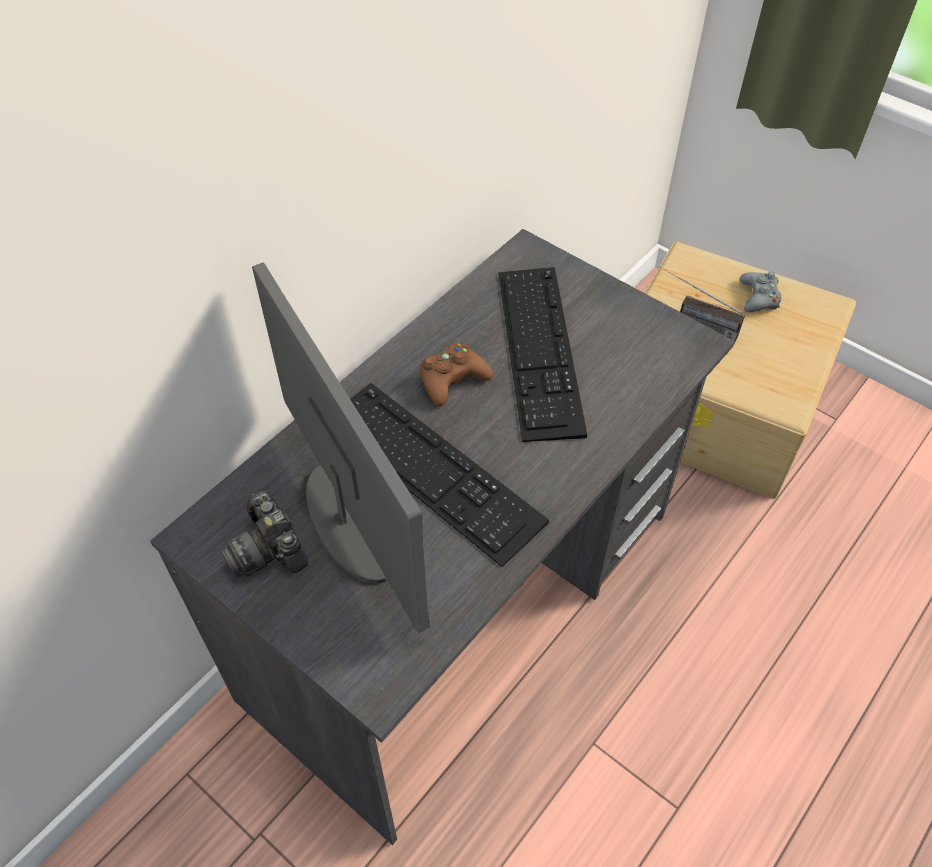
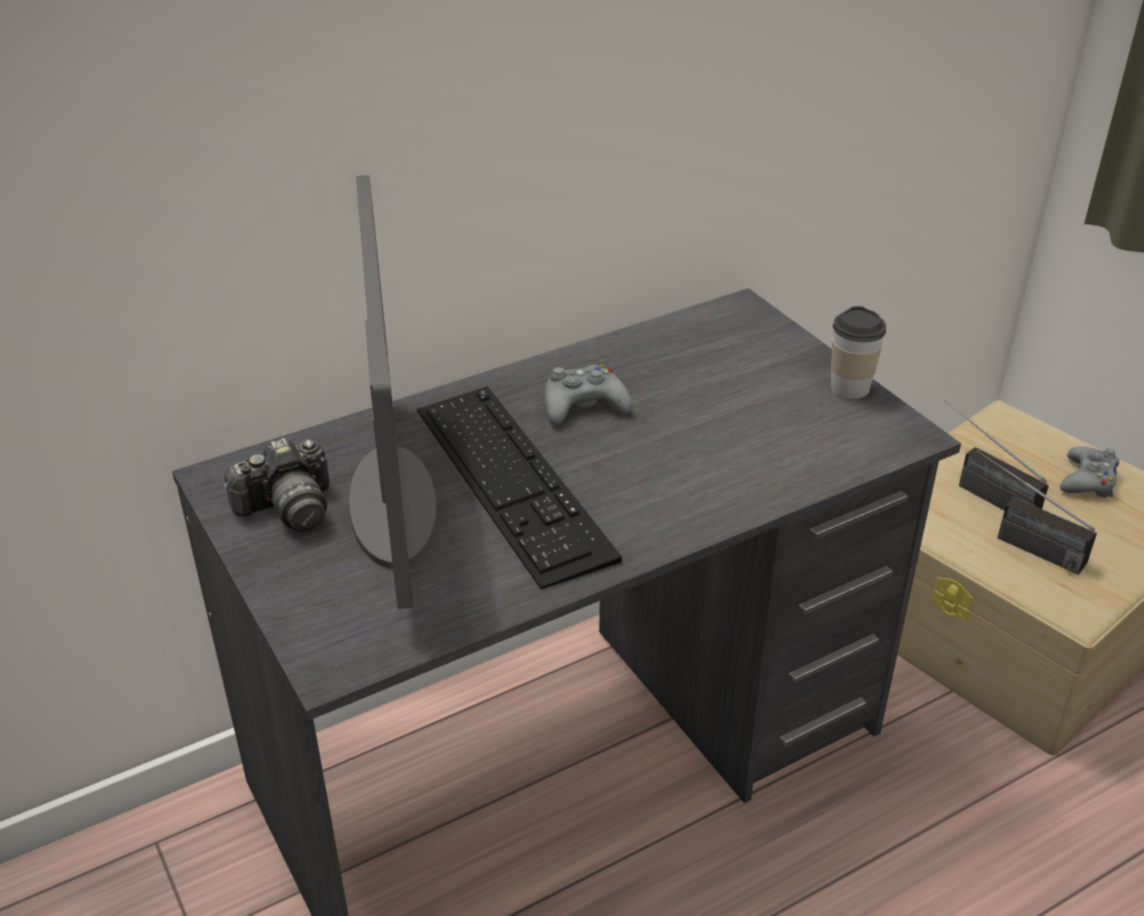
camera: 20 degrees right, 15 degrees down
camera [221,490,308,577] -> camera turned 105 degrees counterclockwise [224,438,330,532]
brown game controller [420,343,493,407] -> grey game controller [544,364,632,425]
keyboard [498,267,587,442] -> none
none -> cup [831,306,886,399]
none -> radio [977,451,1097,574]

